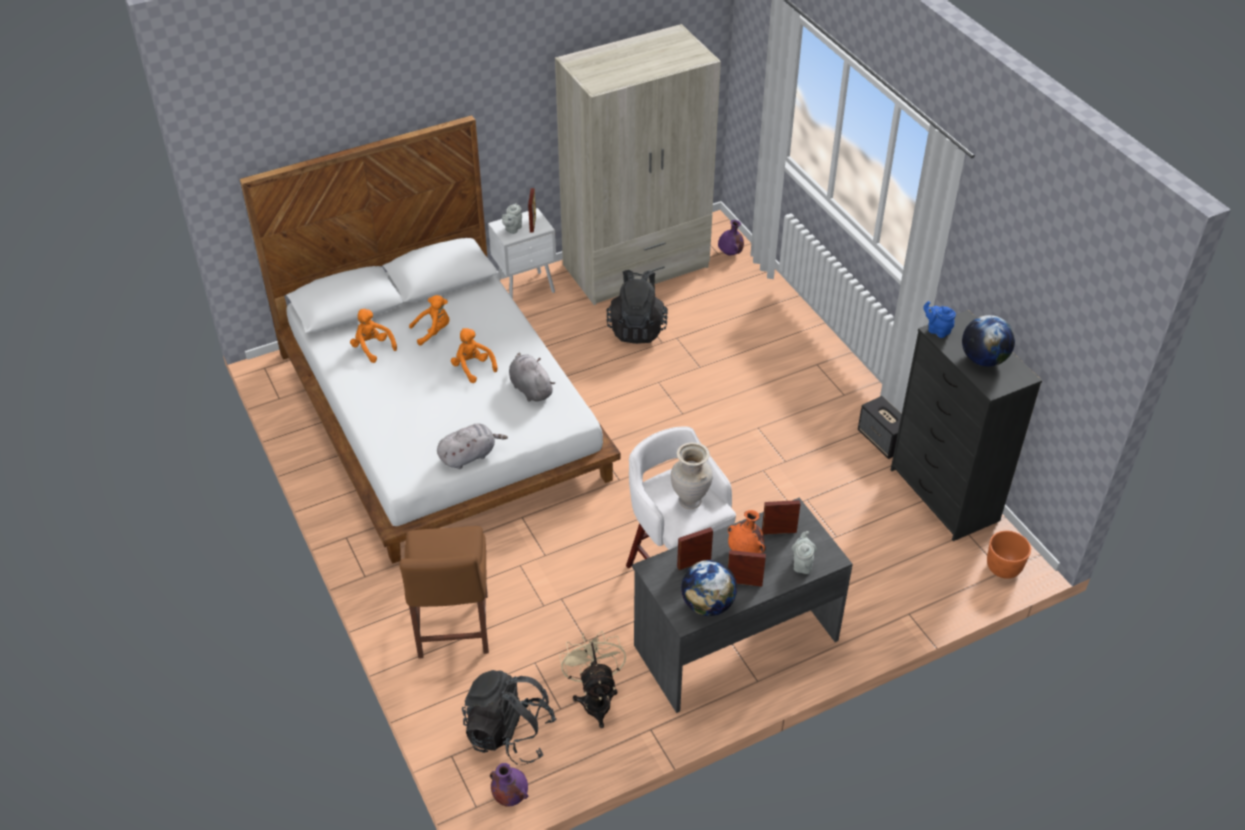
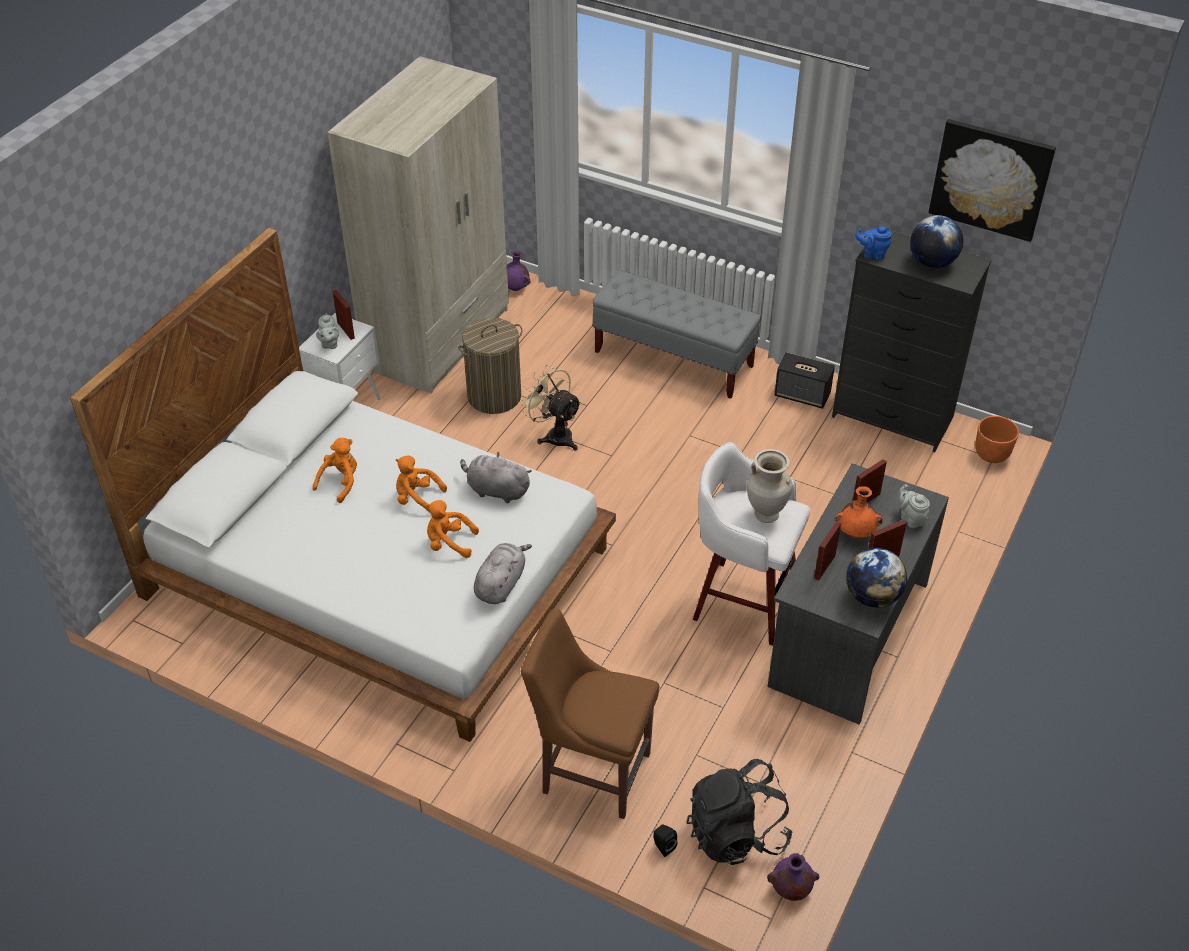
camera: 35 degrees left, 0 degrees up
orange plush toy [350,309,397,363] -> orange plush toy moved to [426,500,479,558]
brown chair [399,526,489,659] -> brown chair turned 150 degrees clockwise [521,609,659,819]
beige fan [559,631,626,728] -> beige fan moved to [520,365,582,451]
black backpack [606,270,668,344] -> laundry basket [458,318,522,414]
none -> grey bench [593,270,761,399]
none -> black speaker [653,825,677,857]
none -> picture [929,119,1056,242]

